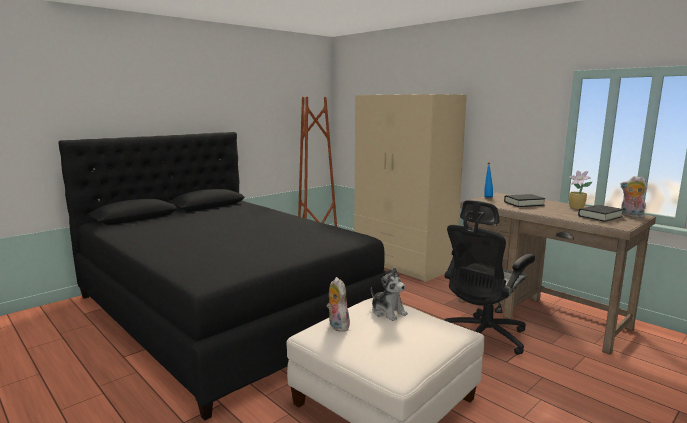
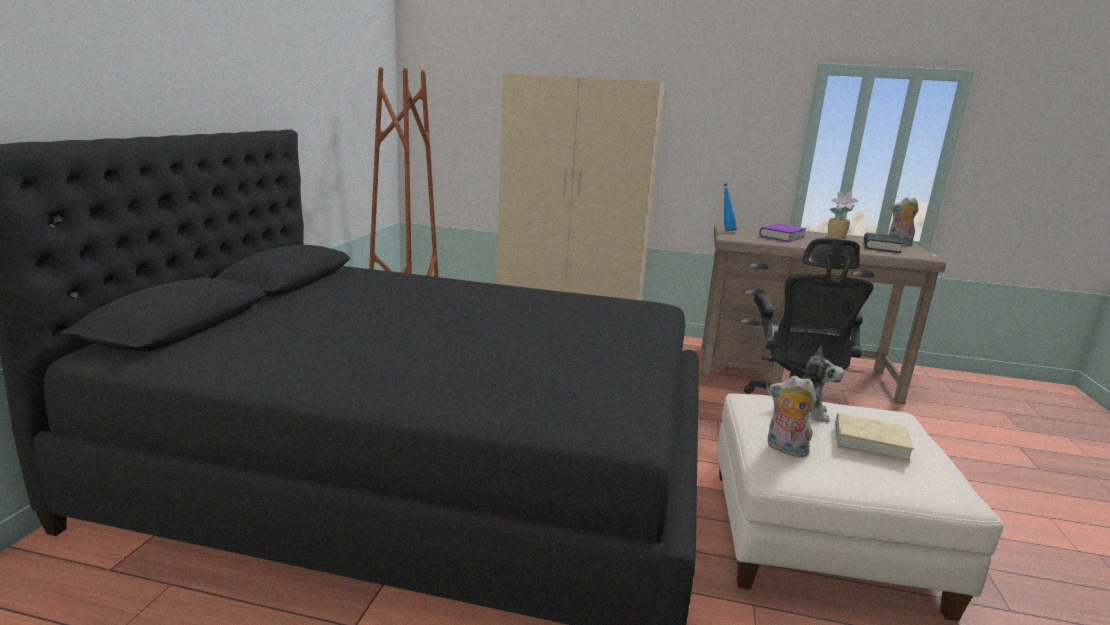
camera: 35 degrees left, 5 degrees up
black book [504,194,546,207] -> purple book [759,224,806,242]
none -> beige book [835,413,914,463]

